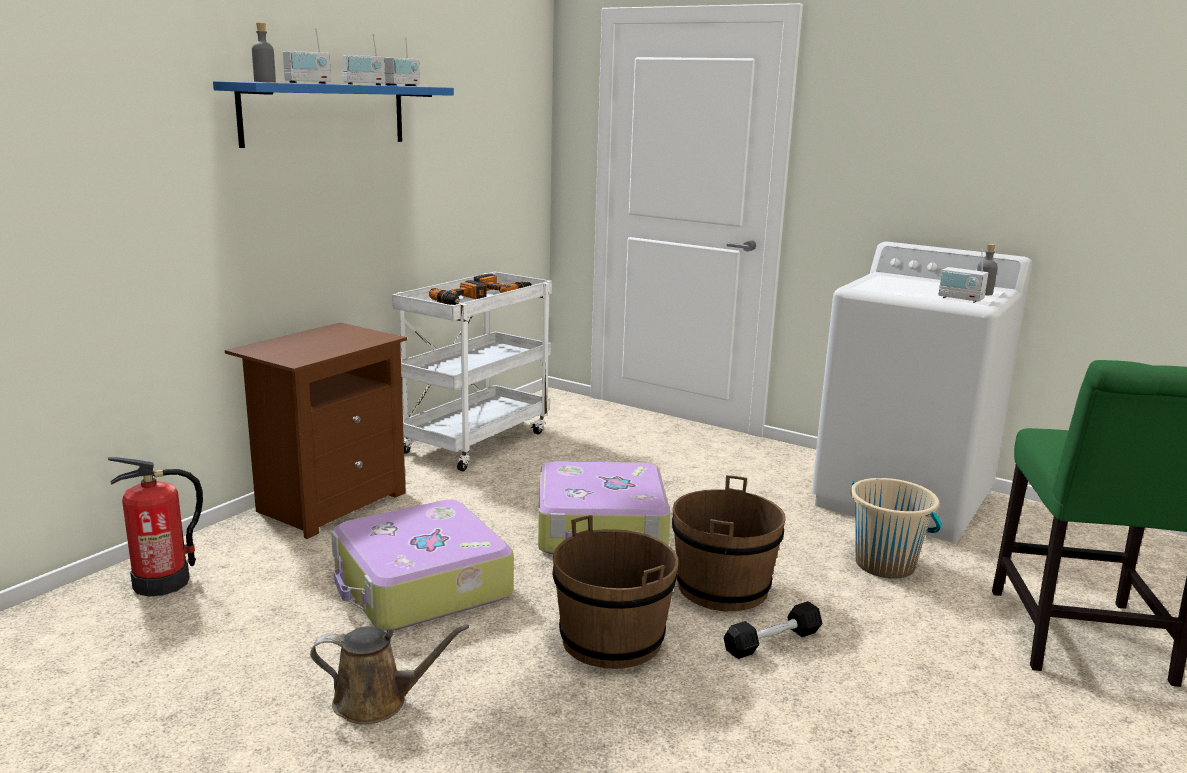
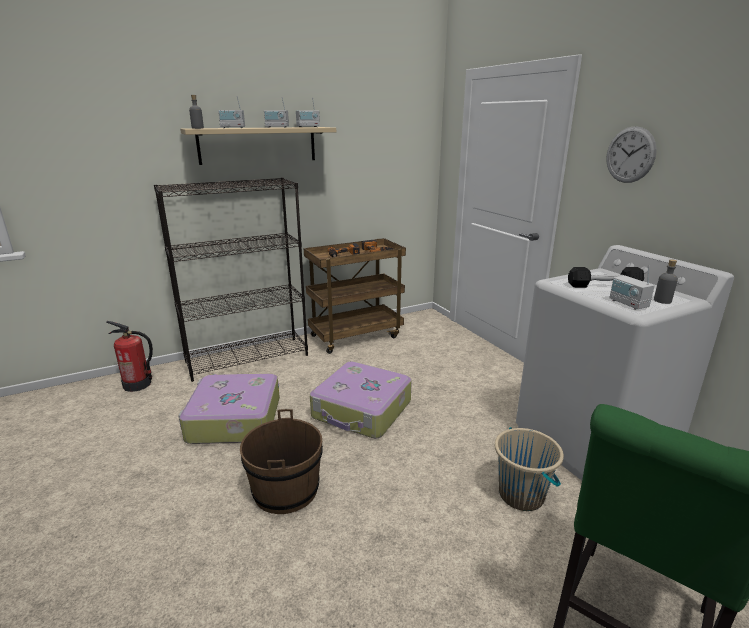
camera: 30 degrees right, 5 degrees up
blue shelf [213,81,454,148] -> beige shelf [180,127,336,165]
brown nightstand [225,322,407,539] -> black bookcase [154,177,308,382]
brown watering can [310,624,469,725] -> none
white cart [392,272,552,471] -> brown cart [304,238,406,354]
brown bucket [672,475,786,611] -> none
black dumbbell [724,601,822,659] -> black dumbbell moved to [568,267,644,288]
none -> wall clock [606,126,657,183]

